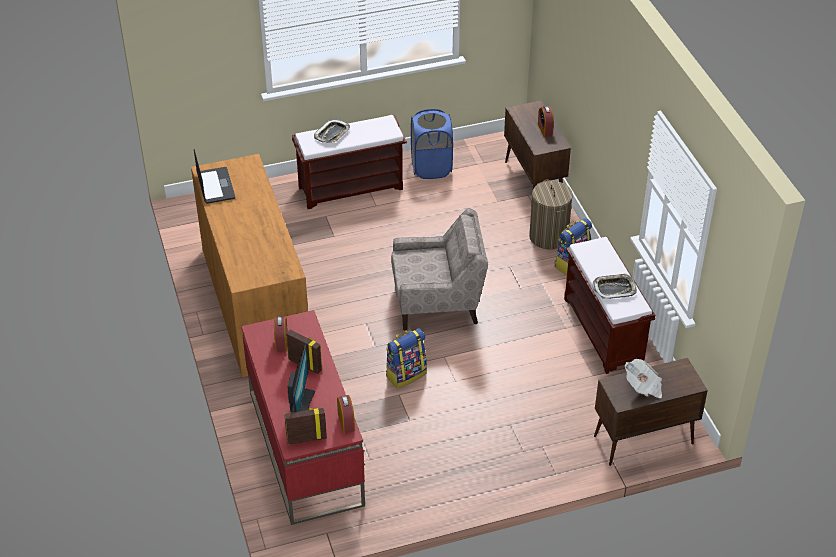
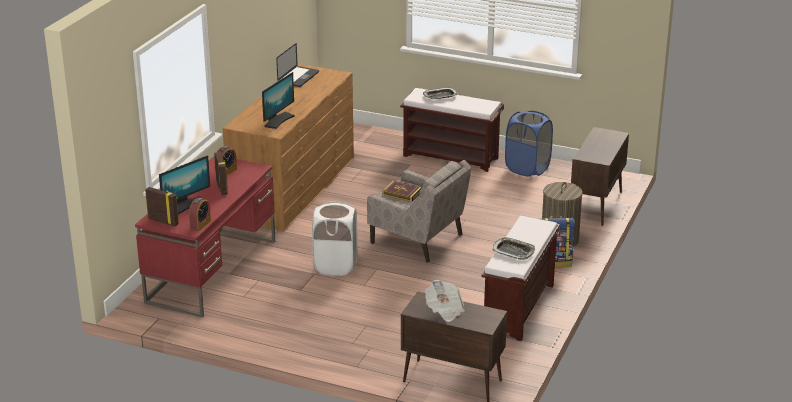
camera: 40 degrees right, 15 degrees down
backpack [386,328,427,388] -> white laundry basket [312,201,358,276]
alarm clock [538,106,554,137] -> none
none -> monitor [262,72,294,129]
none -> book [383,181,422,202]

